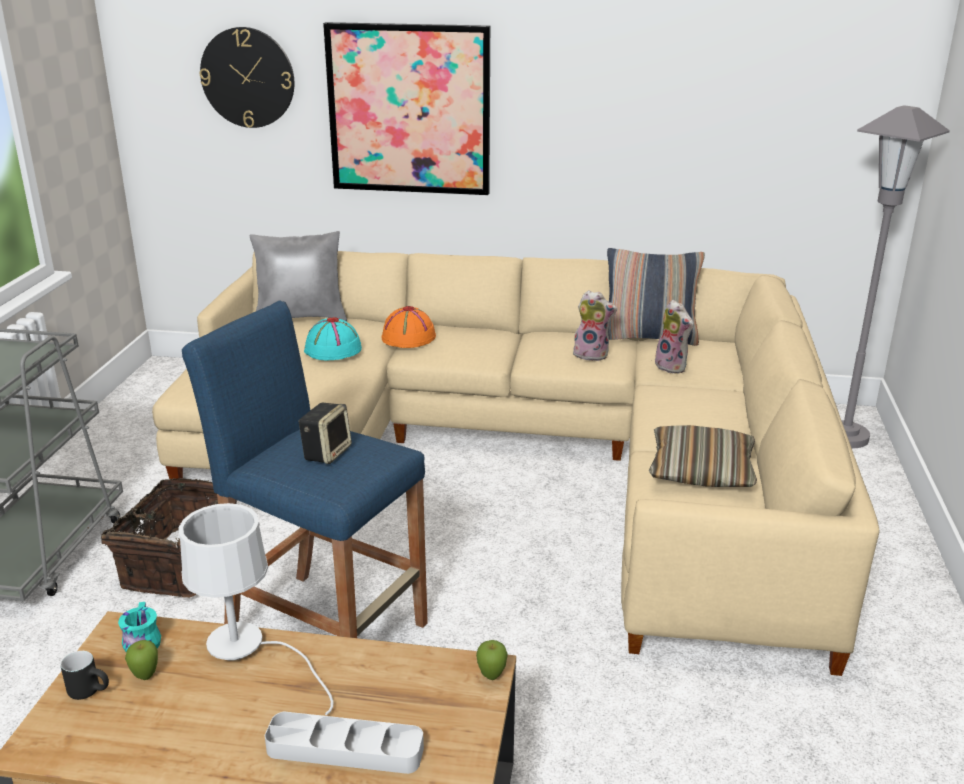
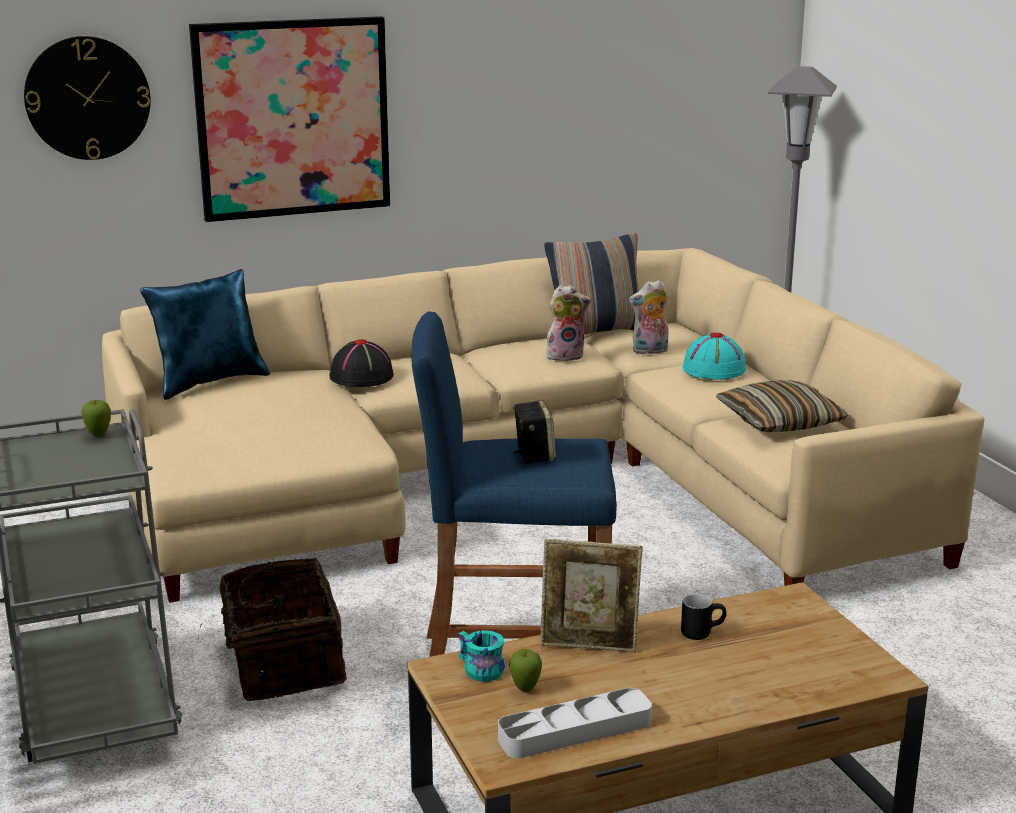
camera: 30 degrees left, 5 degrees down
black mug [61,651,109,700] -> black mug moved to [681,594,726,640]
white table lamp [179,503,334,715] -> picture frame [540,539,643,652]
grey pillow [250,231,347,321] -> blue pillow [140,269,270,400]
grey tray [265,711,424,774] -> grey tray moved to [498,688,652,758]
turquoise hat [304,317,362,360] -> turquoise hat moved to [682,333,746,380]
orange hat [381,306,436,348] -> black hat [329,339,394,387]
apple [476,640,508,680] -> apple moved to [81,400,111,437]
plush toy [654,300,694,373] -> plush toy turned 135 degrees clockwise [629,280,669,354]

